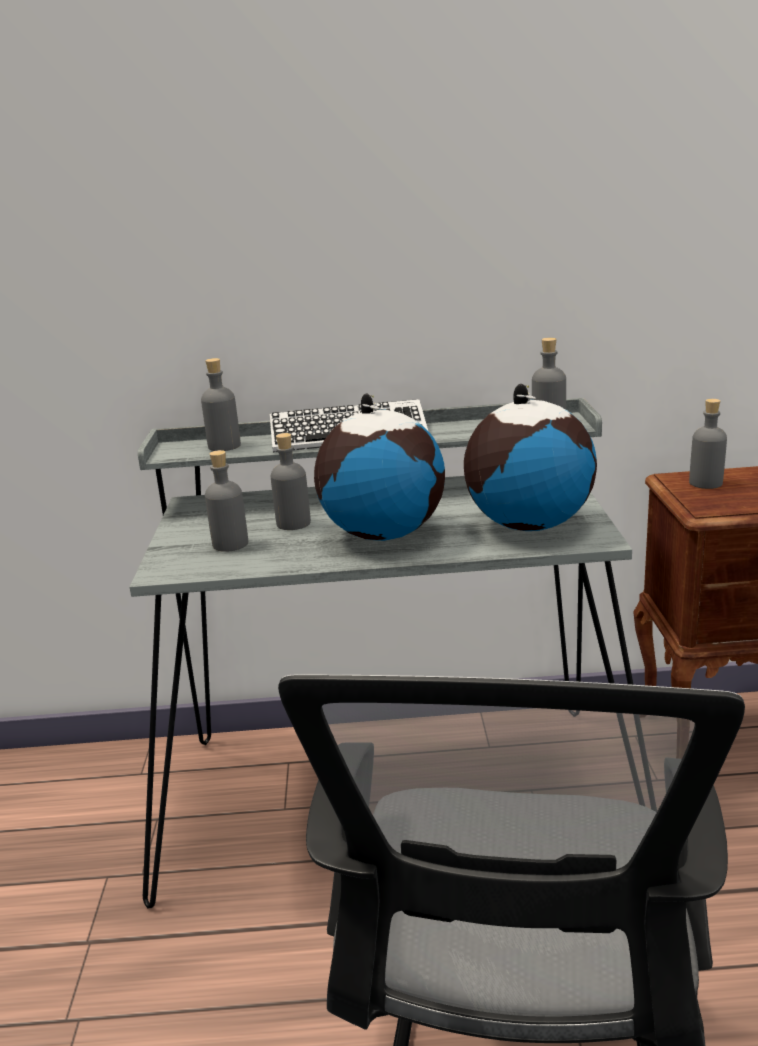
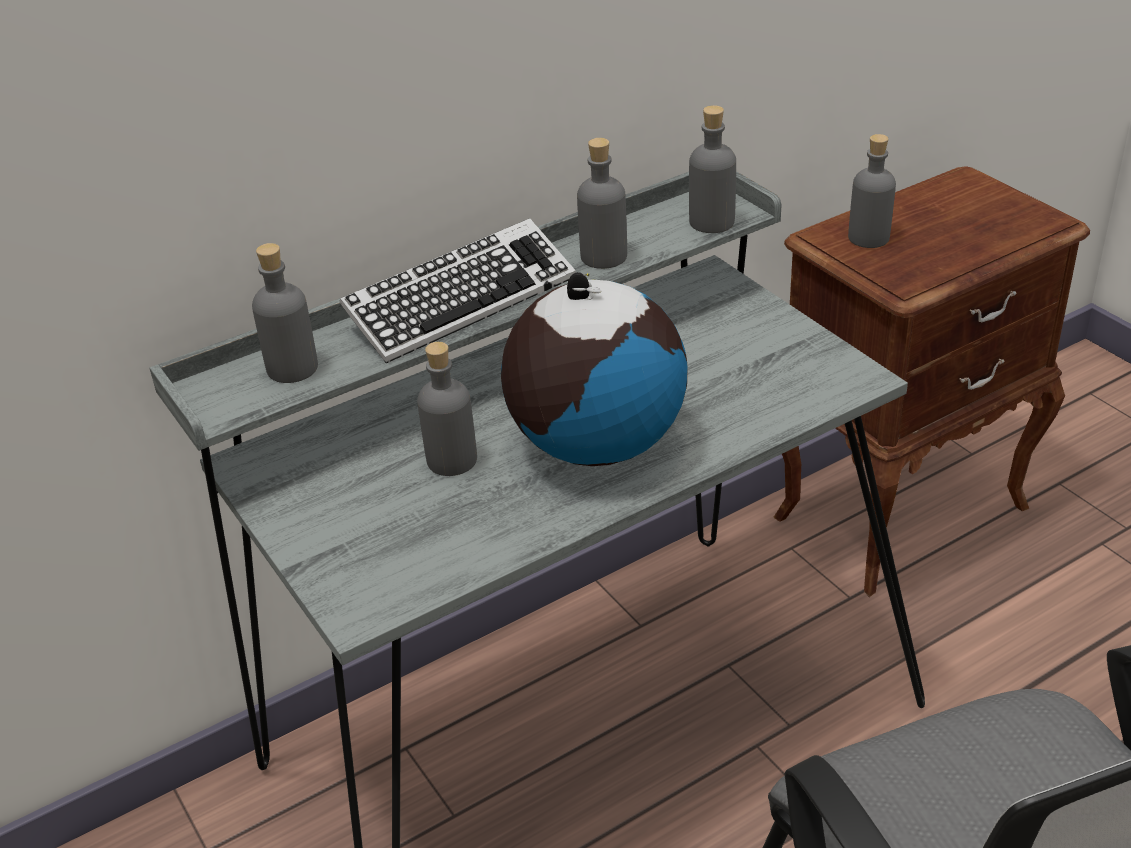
camera: 30 degrees left, 15 degrees up
grey bottle [205,450,248,552] -> grey bottle moved to [577,138,627,269]
globe [464,384,597,531] -> none

